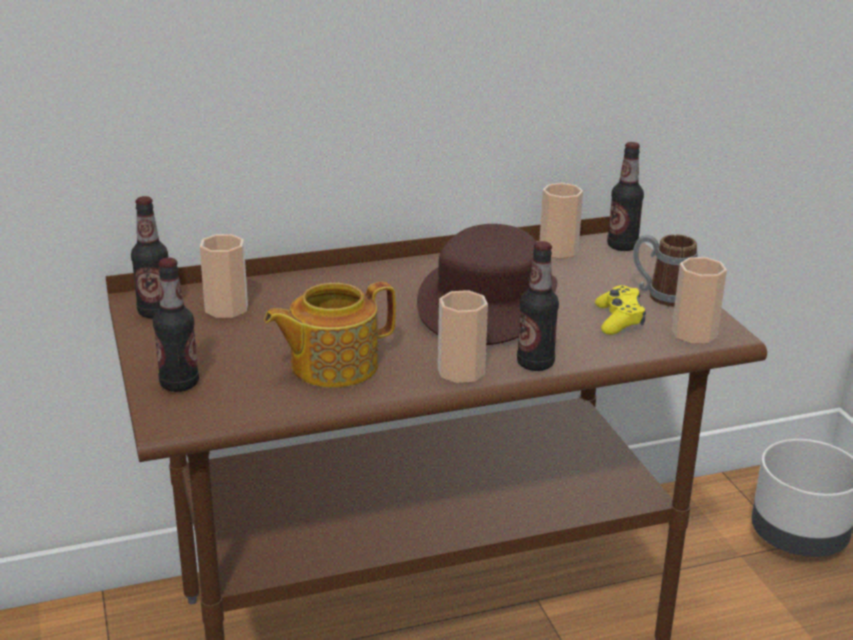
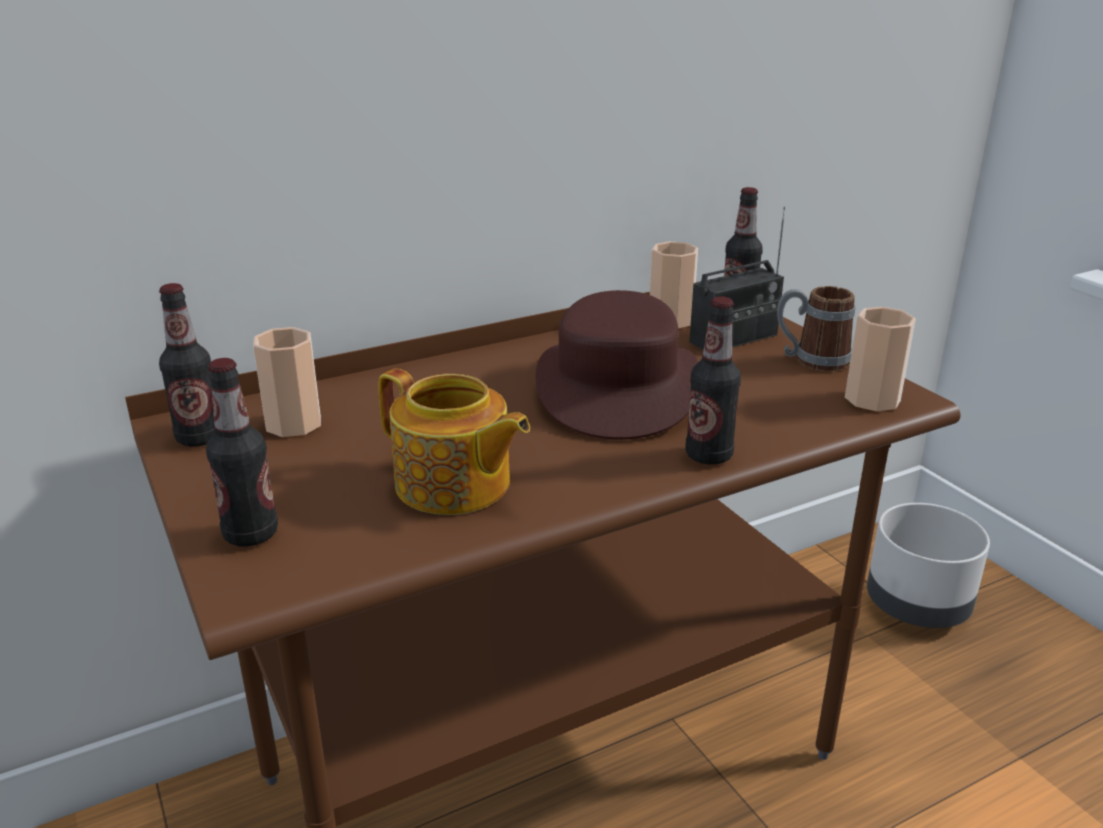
camera: 10 degrees left, 0 degrees up
teapot [264,282,396,388] -> teapot turned 105 degrees counterclockwise [378,369,530,515]
cup [438,290,488,383] -> none
yellow game controller [595,285,646,335] -> none
none -> radio [689,207,785,350]

